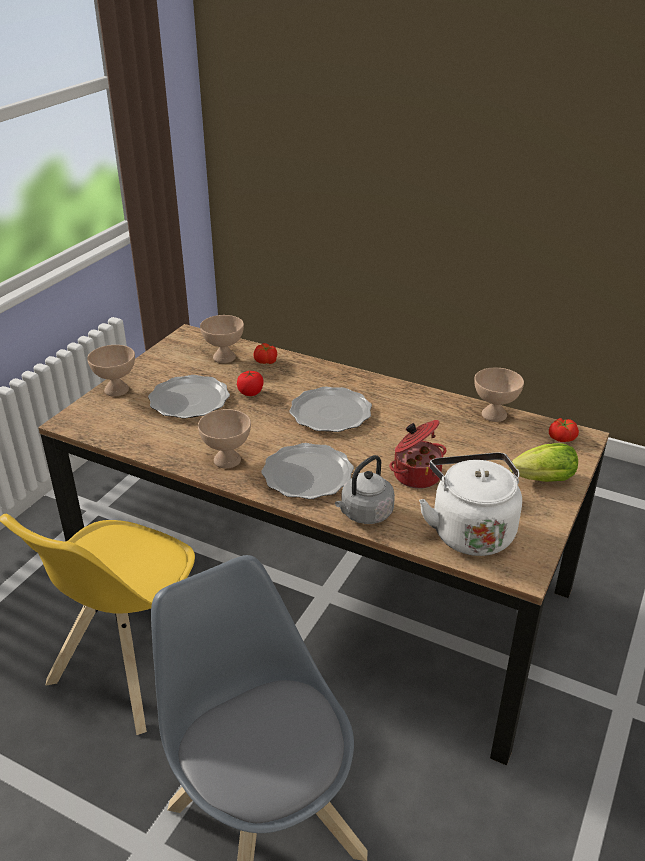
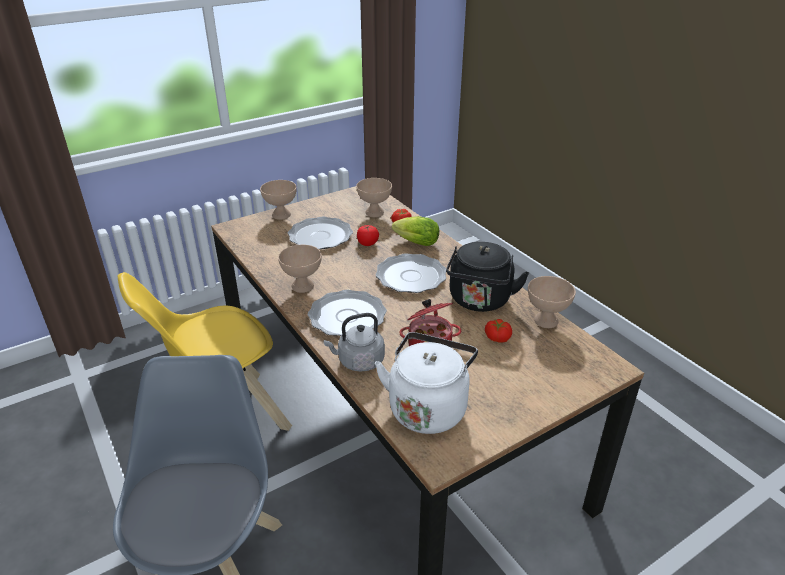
camera: 30 degrees right, 0 degrees up
lettuce [510,443,578,482] -> lettuce moved to [392,216,439,246]
tomato [549,418,579,442] -> tomato moved to [485,319,512,343]
none -> black kettle [446,242,529,312]

